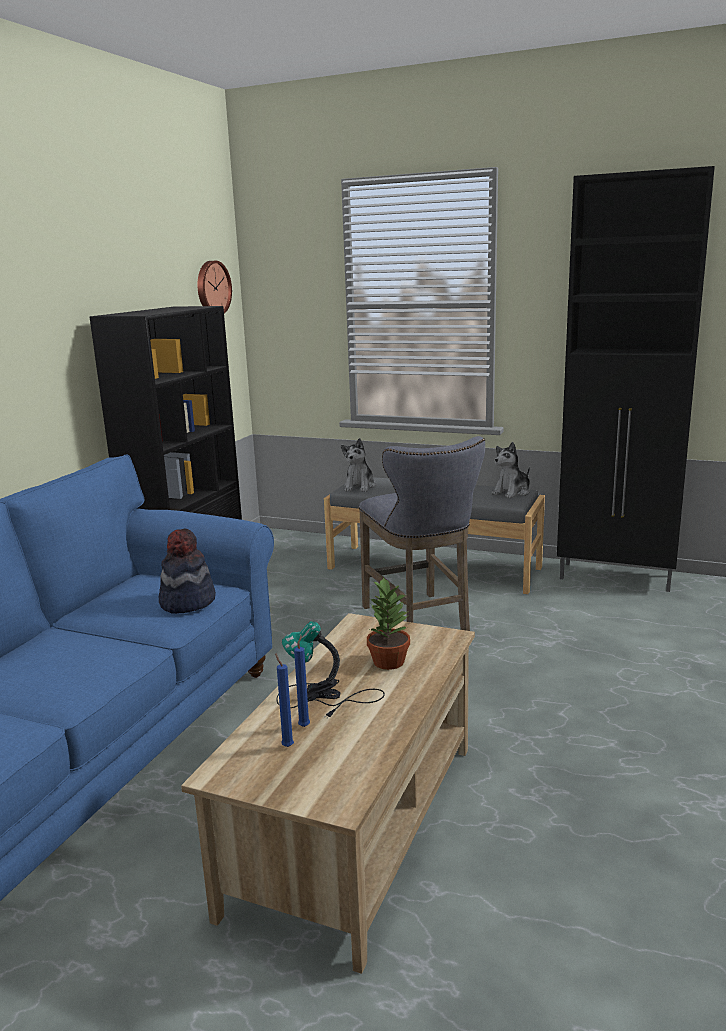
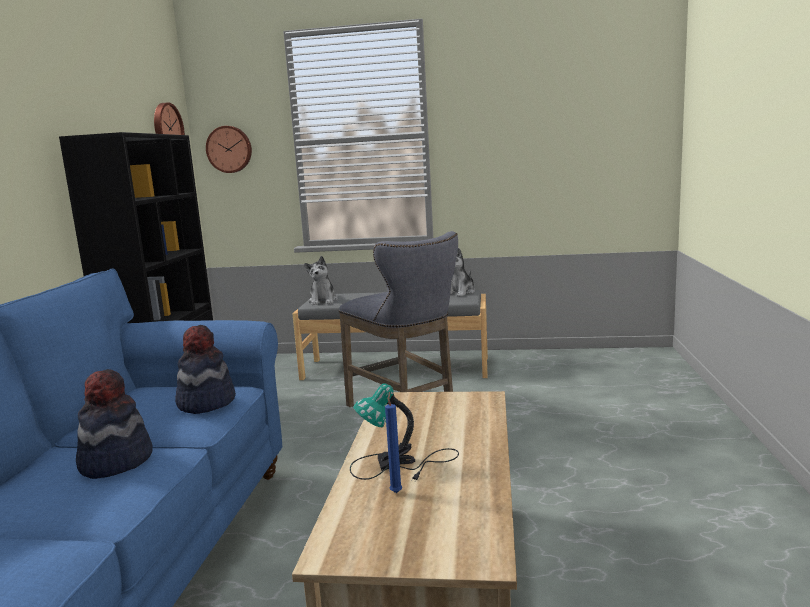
camera: 15 degrees left, 5 degrees down
blue candle [275,653,294,747] -> none
potted plant [367,576,410,670] -> none
black cabinet [557,166,715,592] -> none
none -> hat [76,369,153,479]
none -> wall clock [206,126,252,173]

